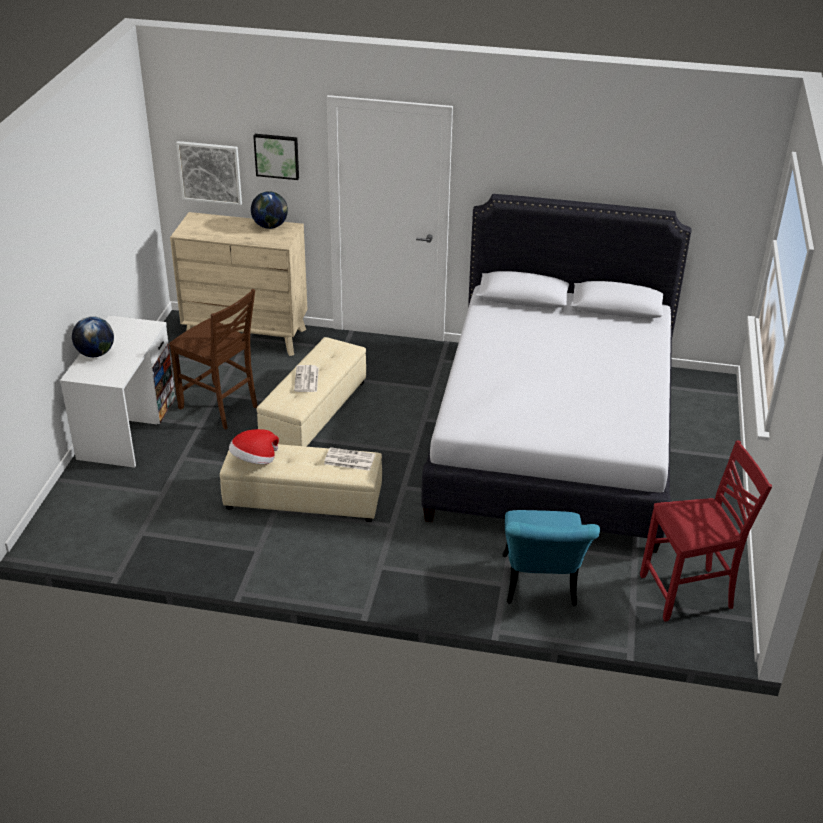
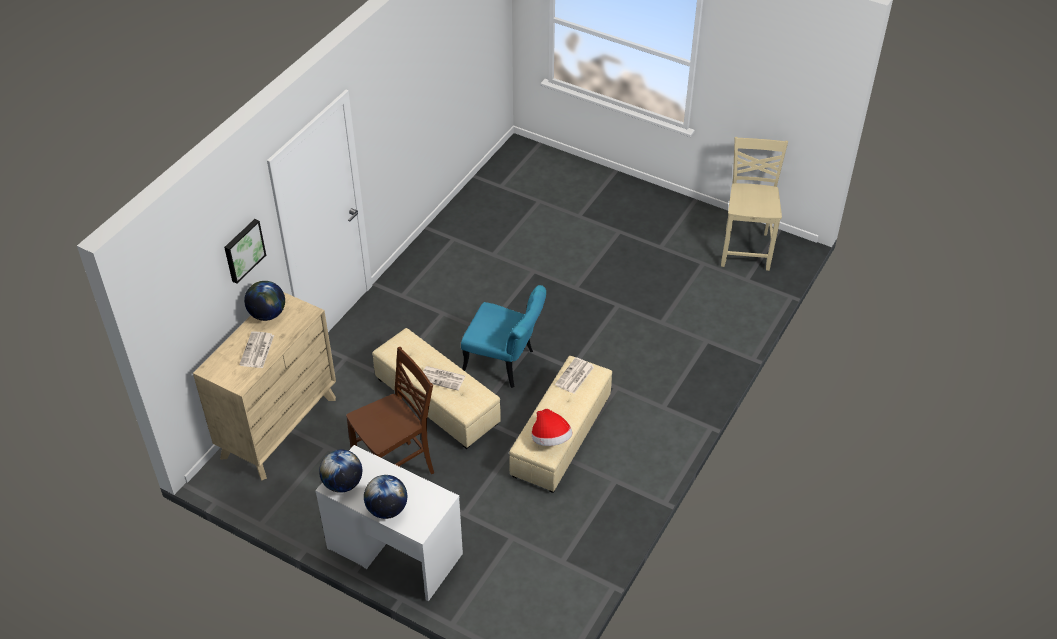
camera: 70 degrees left, 10 degrees up
picture [176,141,242,206] -> none
white bed [421,194,691,553] -> none
turquoise chair [502,510,600,606] -> turquoise chair moved to [461,285,546,388]
red chair [640,440,772,621] -> beige chair [721,137,788,271]
none -> newspaper [239,331,274,368]
none -> globe [319,449,362,493]

